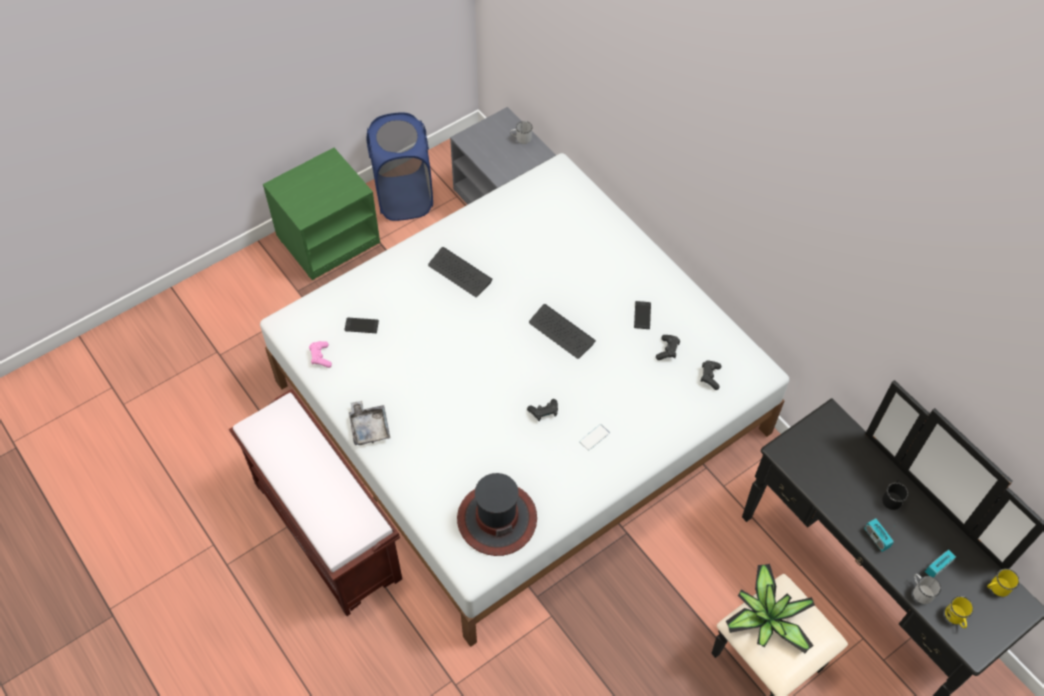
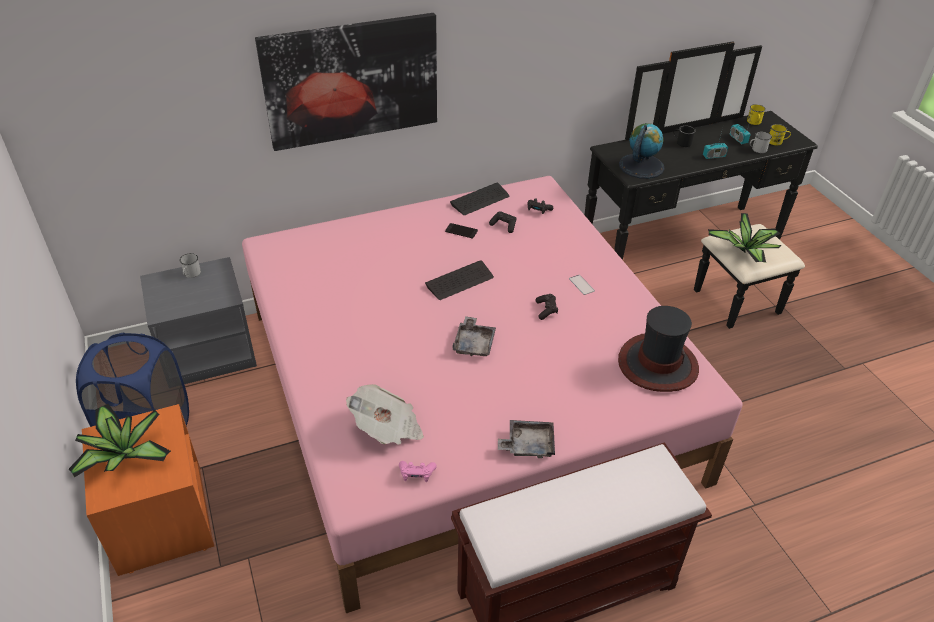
camera: 75 degrees left, 15 degrees down
white bed [260,153,789,647] -> pink bed [242,176,743,613]
green nightstand [263,148,380,280] -> orange nightstand [82,404,214,576]
phone [344,318,379,333] -> newspaper [346,384,424,445]
keyboard [428,247,493,297] -> keyboard moved to [450,183,509,215]
none -> potted plant [68,404,171,477]
none -> picture [255,13,437,151]
none -> grey tray [452,316,496,356]
none -> globe [619,123,665,179]

